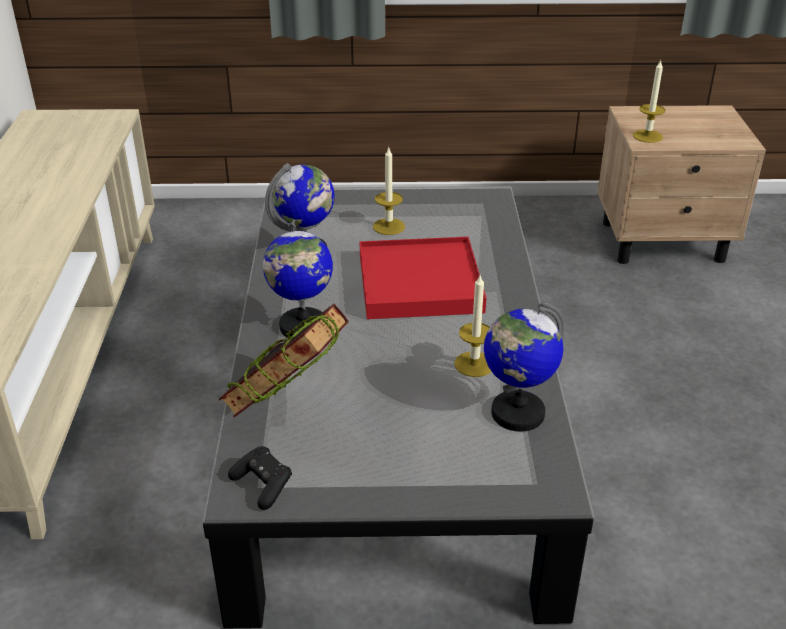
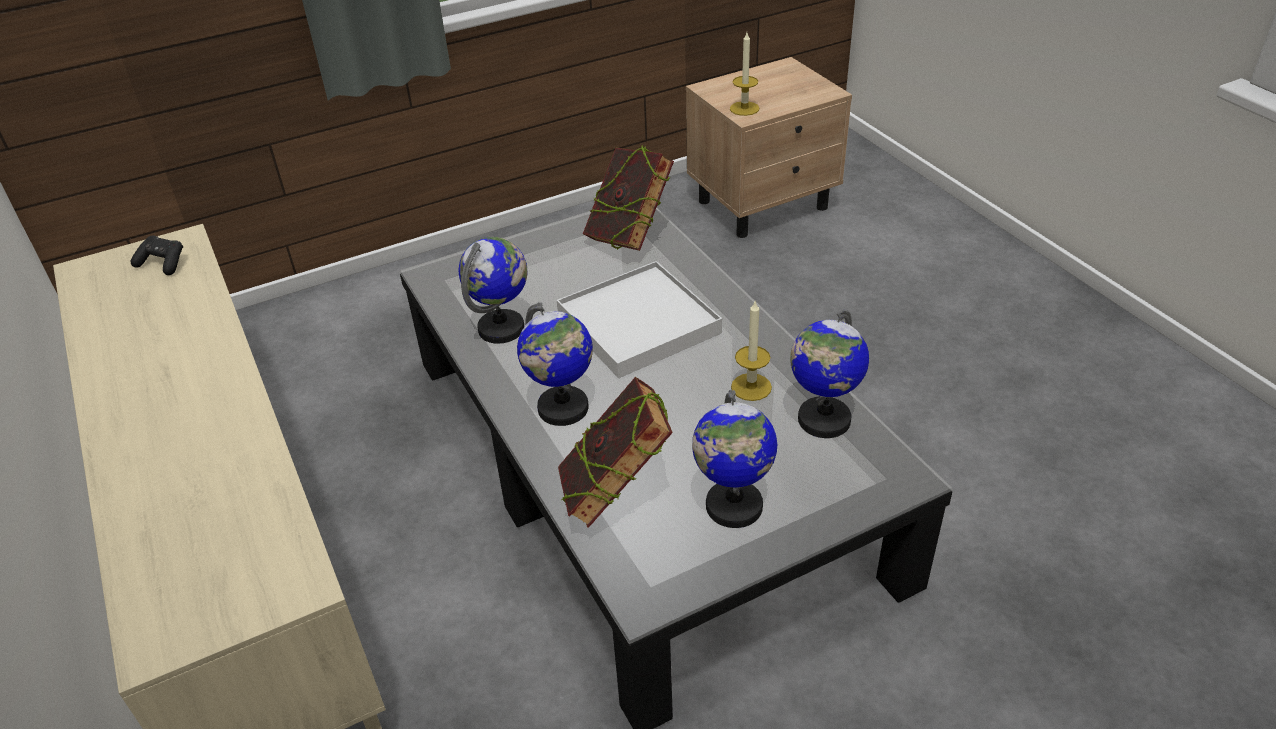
camera: 25 degrees left, 5 degrees up
black game controller [228,446,292,510] -> black game controller moved to [130,235,183,275]
red tray [360,237,486,319] -> white tray [557,261,722,378]
candle [373,146,405,235] -> none
none -> book [583,145,674,251]
none -> globe [692,390,777,528]

